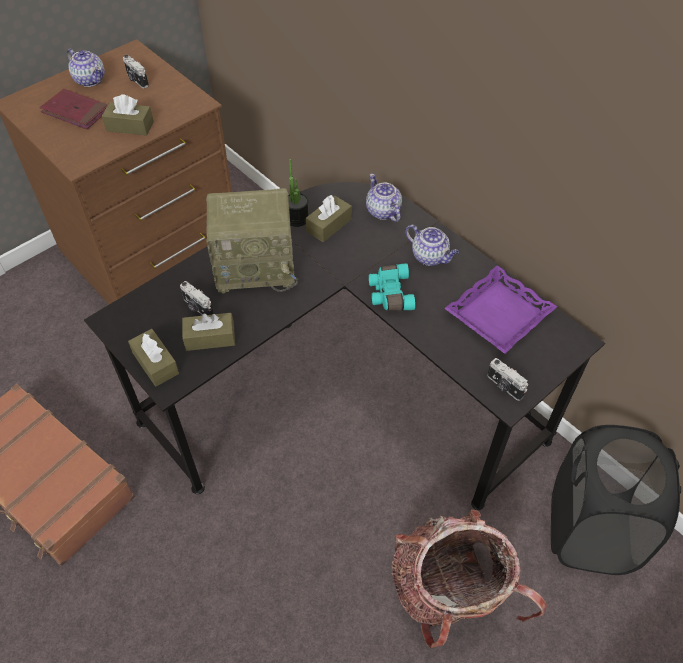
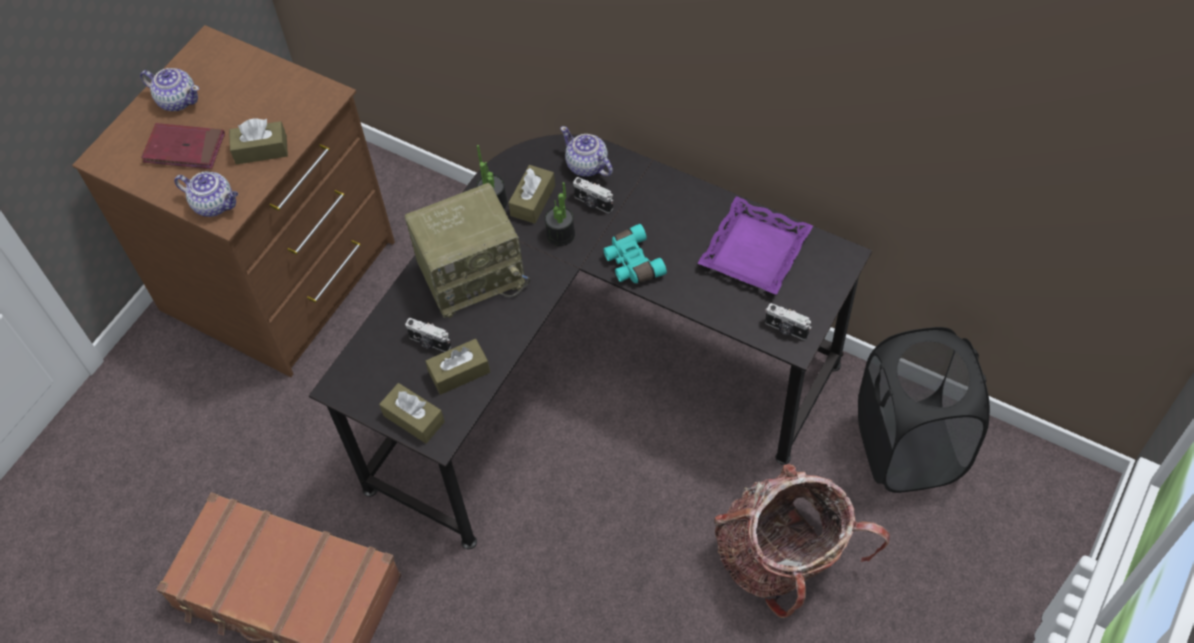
camera: 15 degrees left, 5 degrees up
camera [123,55,149,88] -> camera moved to [573,177,613,213]
teapot [406,224,459,266] -> teapot moved to [174,172,238,217]
none -> potted plant [544,182,575,246]

